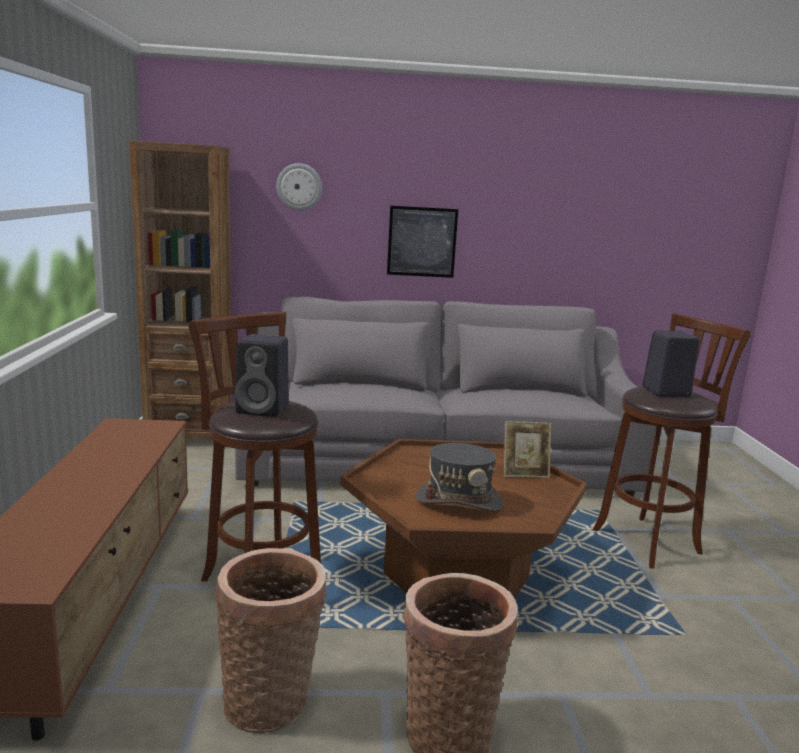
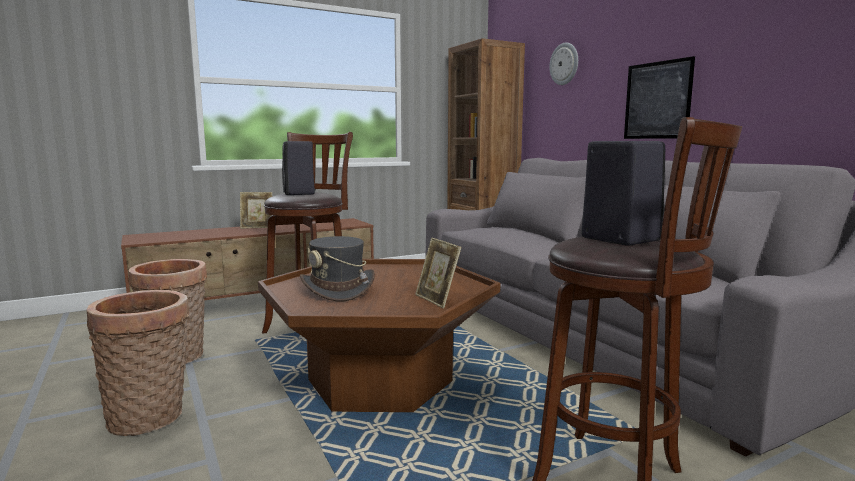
camera: 65 degrees right, 5 degrees down
none -> picture frame [240,192,272,229]

